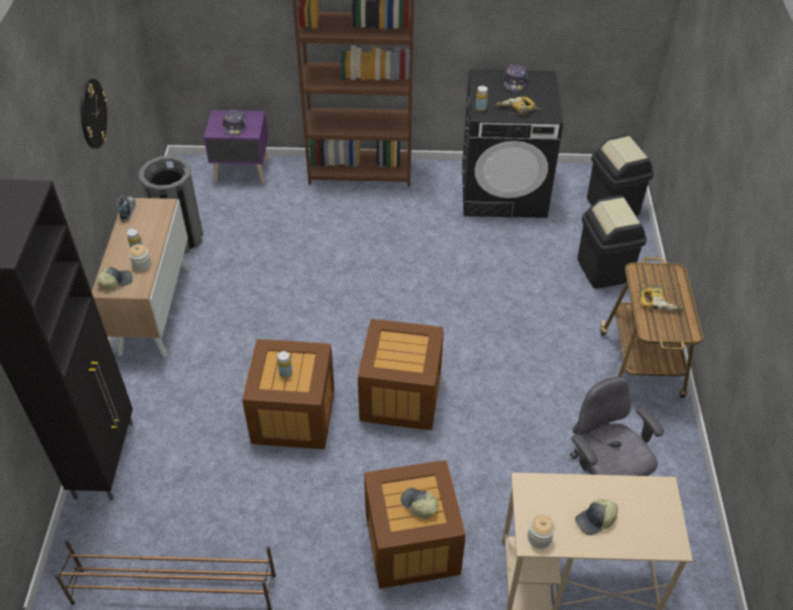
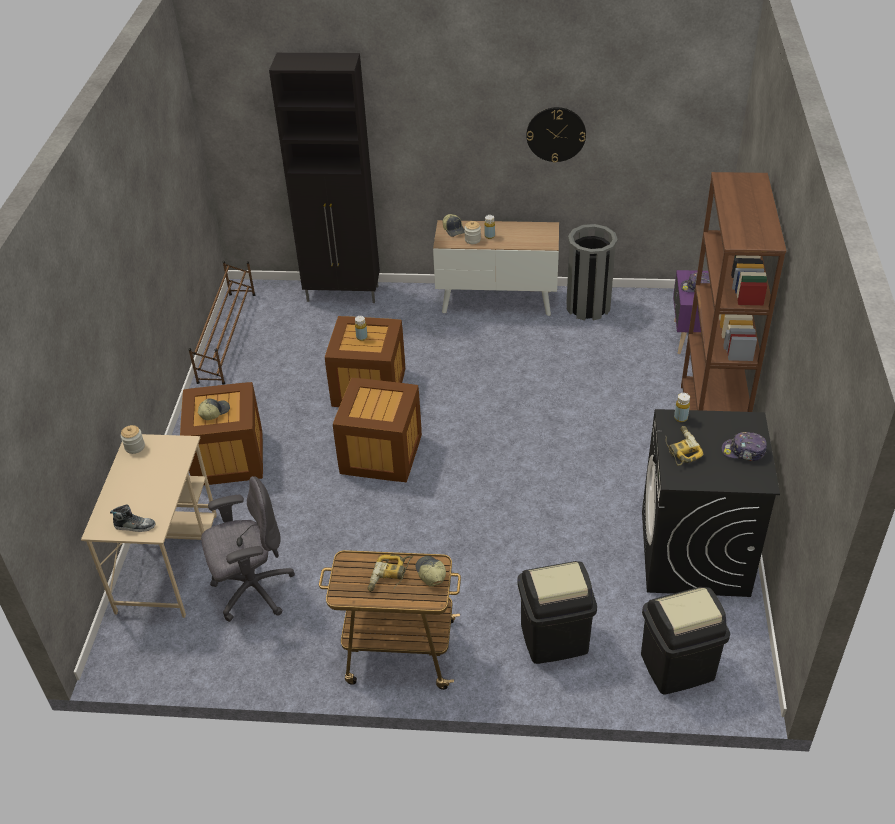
camera: 95 degrees right, 5 degrees down
shoe [116,195,136,222] -> shoe moved to [110,505,156,532]
cap [575,499,618,535] -> cap moved to [415,556,446,587]

